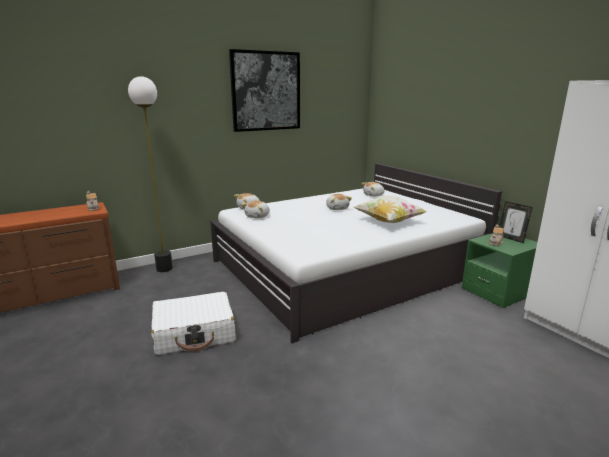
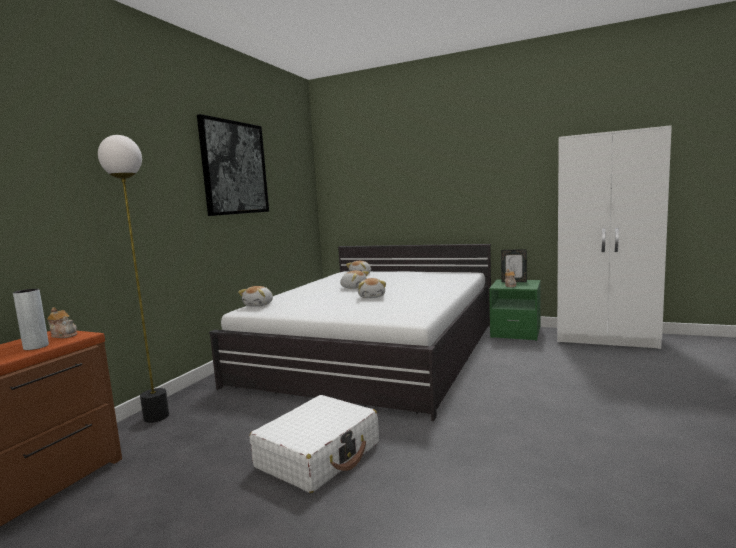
camera: 35 degrees left, 10 degrees down
plush toy [242,201,270,219] -> plush toy moved to [358,278,386,298]
pillow [354,196,427,223] -> none
none -> grey vase [13,289,49,350]

